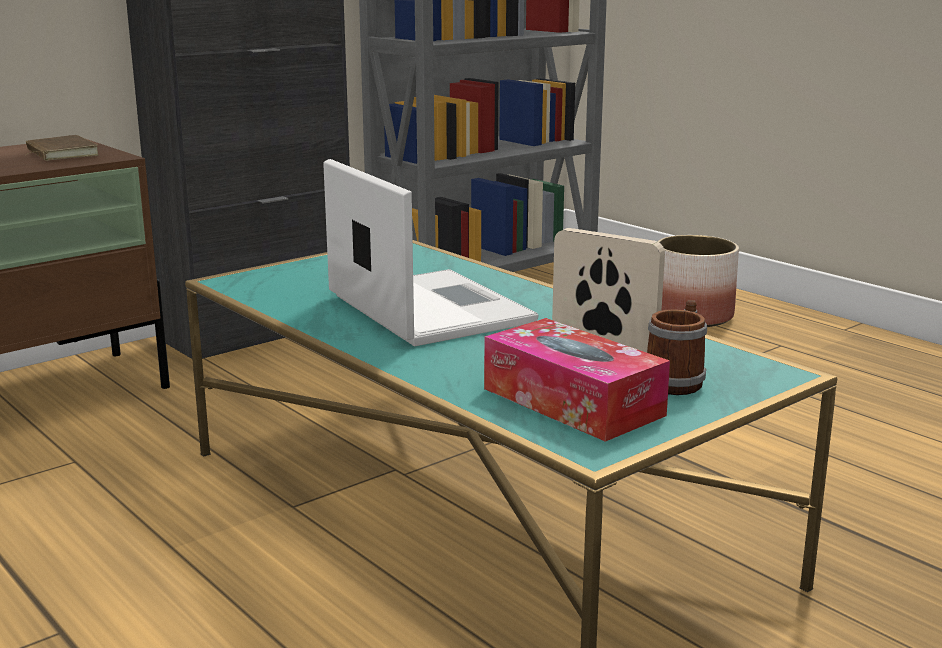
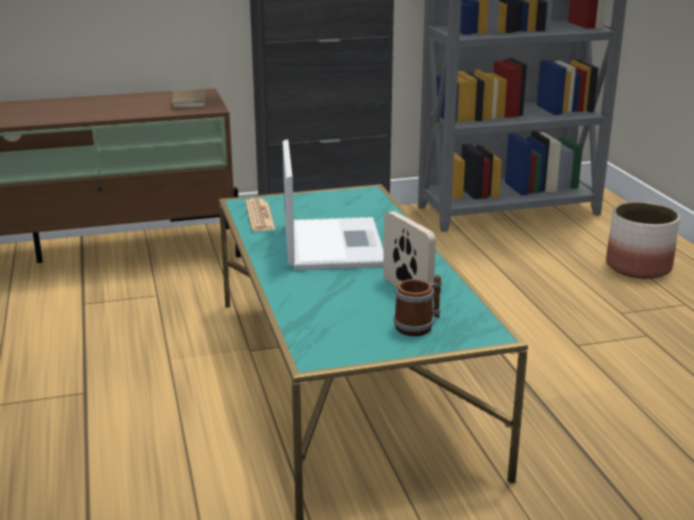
camera: 25 degrees right, 5 degrees up
tissue box [484,318,670,442] -> none
none -> newspaper [245,198,276,232]

